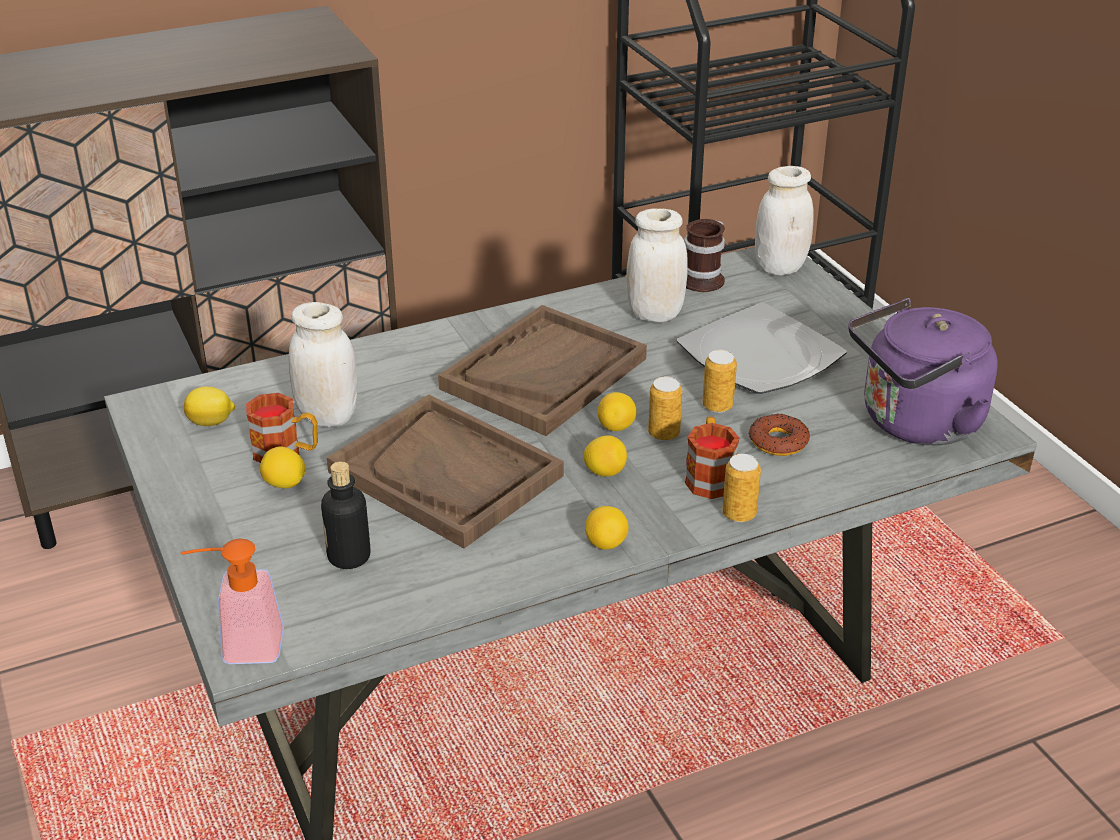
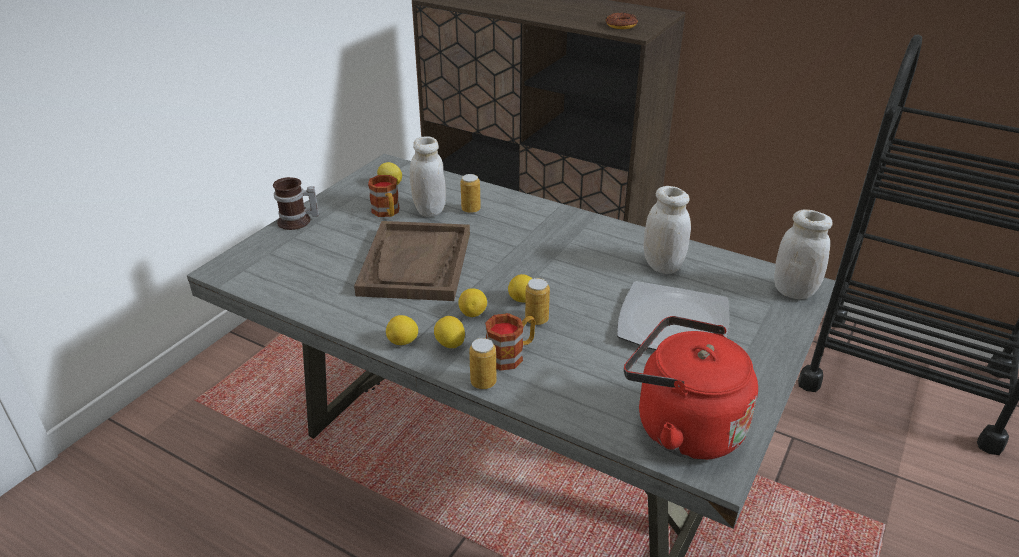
camera: 55 degrees right, 0 degrees up
soap dispenser [181,539,284,664] -> none
lemon [260,447,306,488] -> lemon moved to [434,316,465,348]
bottle [321,462,370,569] -> none
brown tray [438,305,647,436] -> none
mug [684,219,725,292] -> mug moved to [273,177,319,230]
can [702,350,737,413] -> can moved to [460,174,481,213]
donut [749,413,810,456] -> donut moved to [605,12,638,29]
purple kettle [848,298,998,445] -> red kettle [624,316,758,460]

